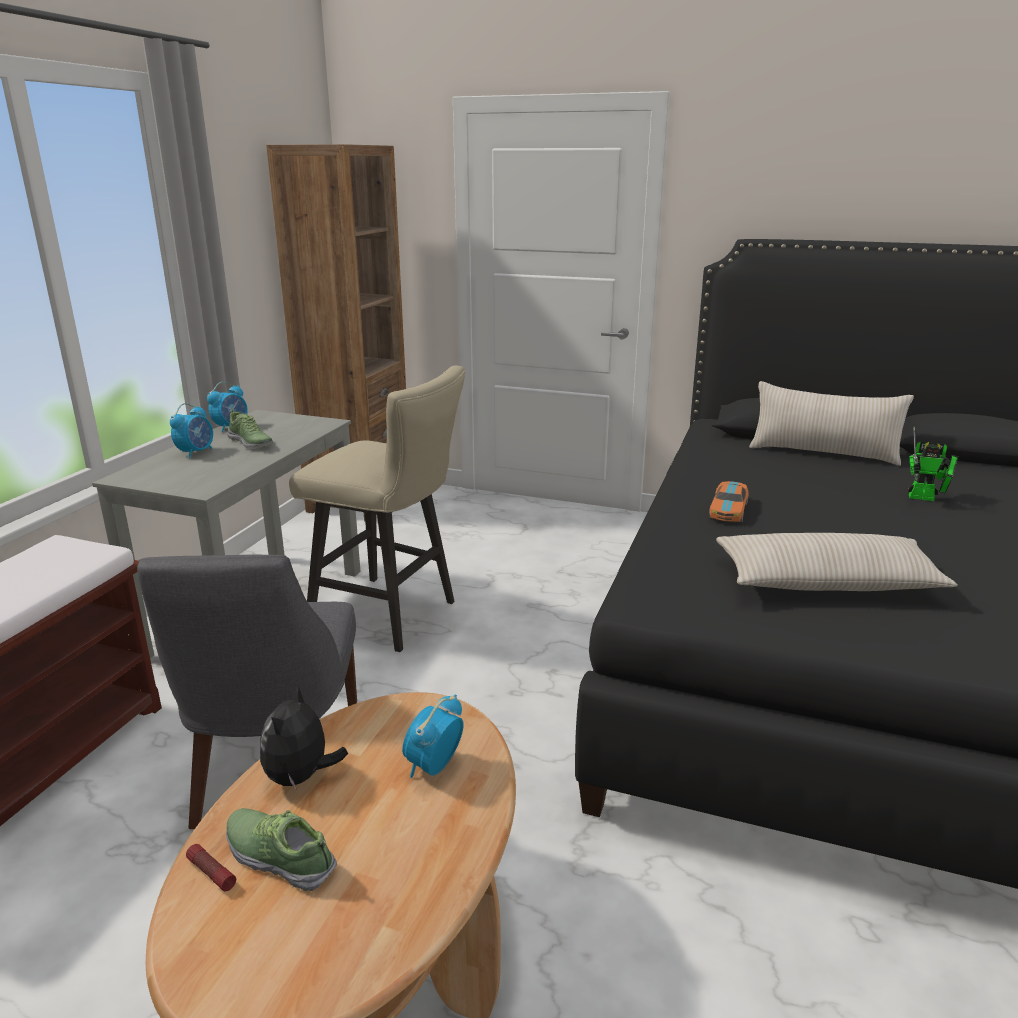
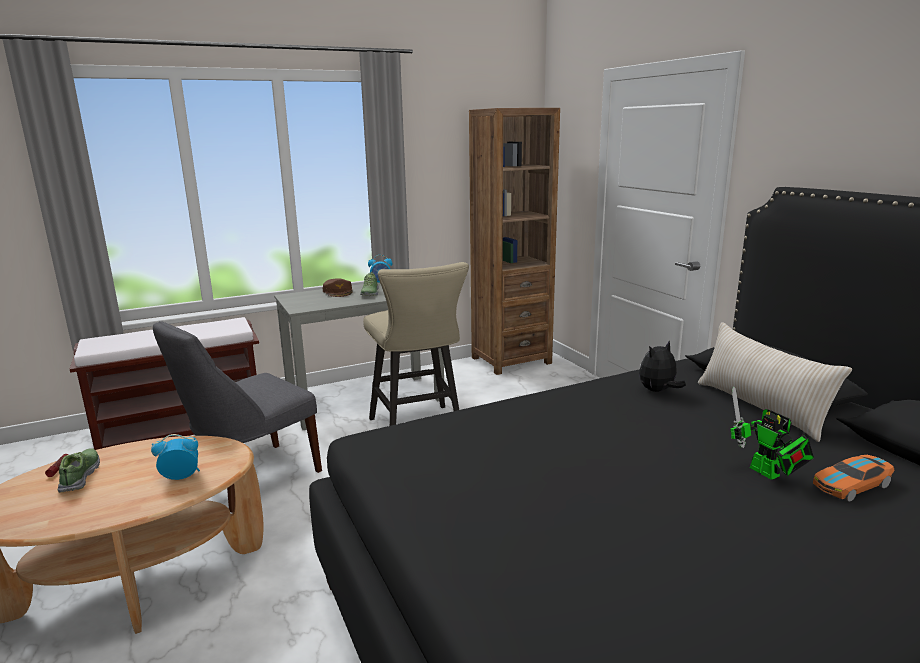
camera: 45 degrees right, 5 degrees down
alarm clock [170,403,213,458] -> brown cap [322,279,353,297]
plush toy [260,684,348,789] -> plush toy moved to [639,341,686,392]
toy car [709,481,749,522] -> toy car moved to [813,455,895,502]
beige pillow [716,533,958,591] -> none

